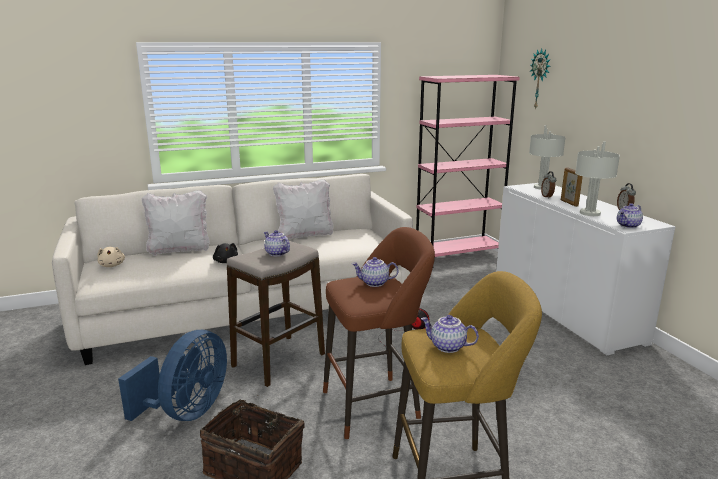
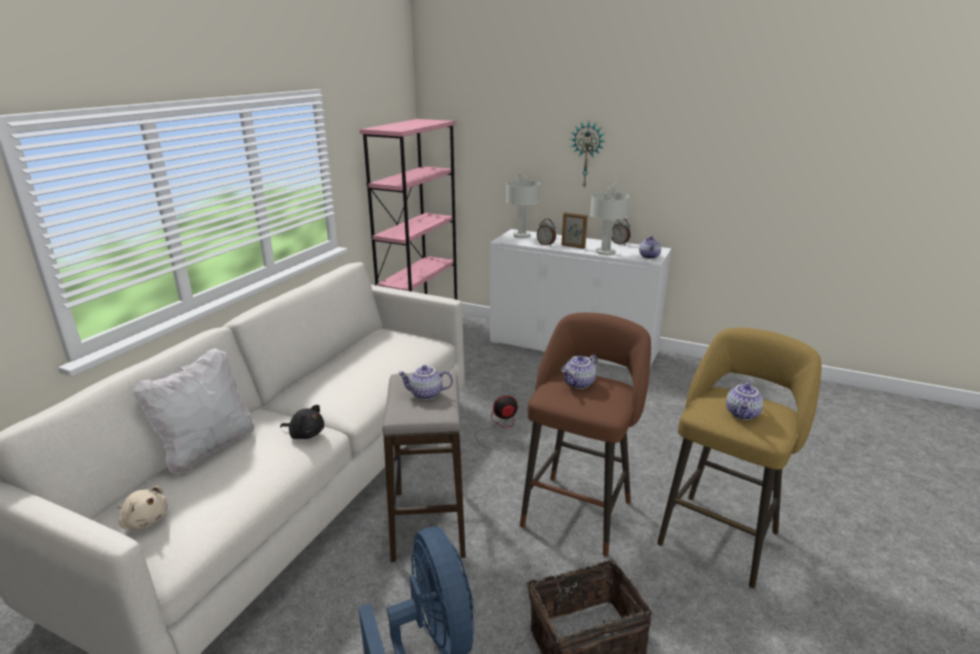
camera: 45 degrees left, 5 degrees up
white pillow [273,179,334,239] -> none
teapot [421,315,479,353] -> teapot turned 45 degrees counterclockwise [726,380,764,420]
wall clock [530,49,551,110] -> wall clock moved to [570,121,605,188]

